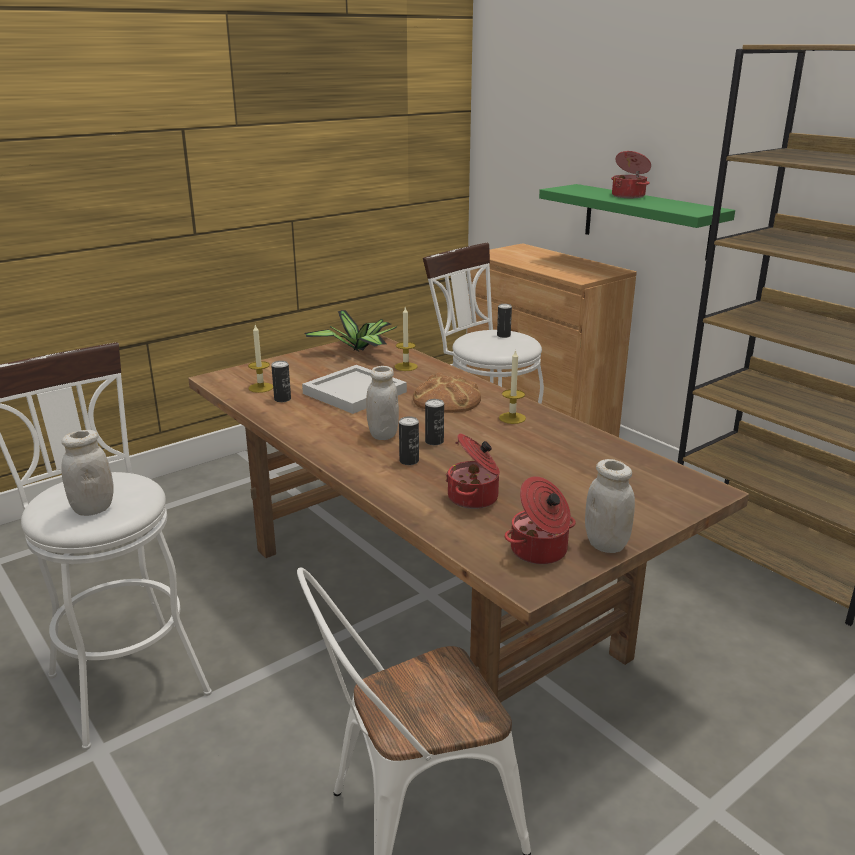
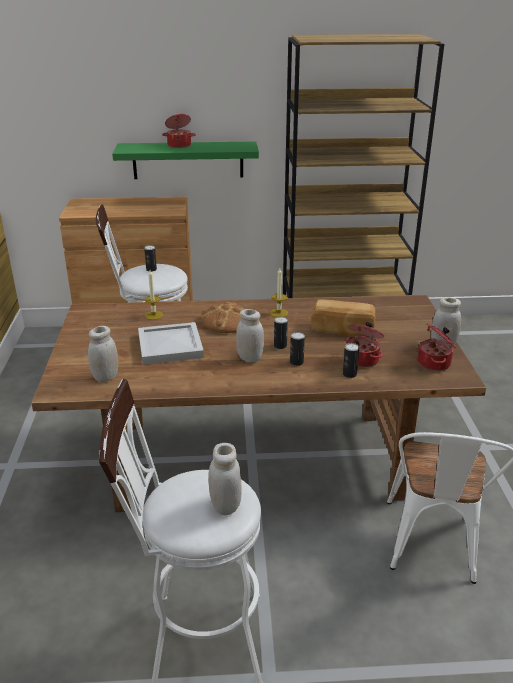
camera: 55 degrees left, 5 degrees up
candle [248,325,273,393] -> white jar [88,326,118,383]
can [271,361,291,402] -> can moved to [343,343,359,378]
potted plant [304,310,397,351] -> none
none -> bread [311,299,376,336]

